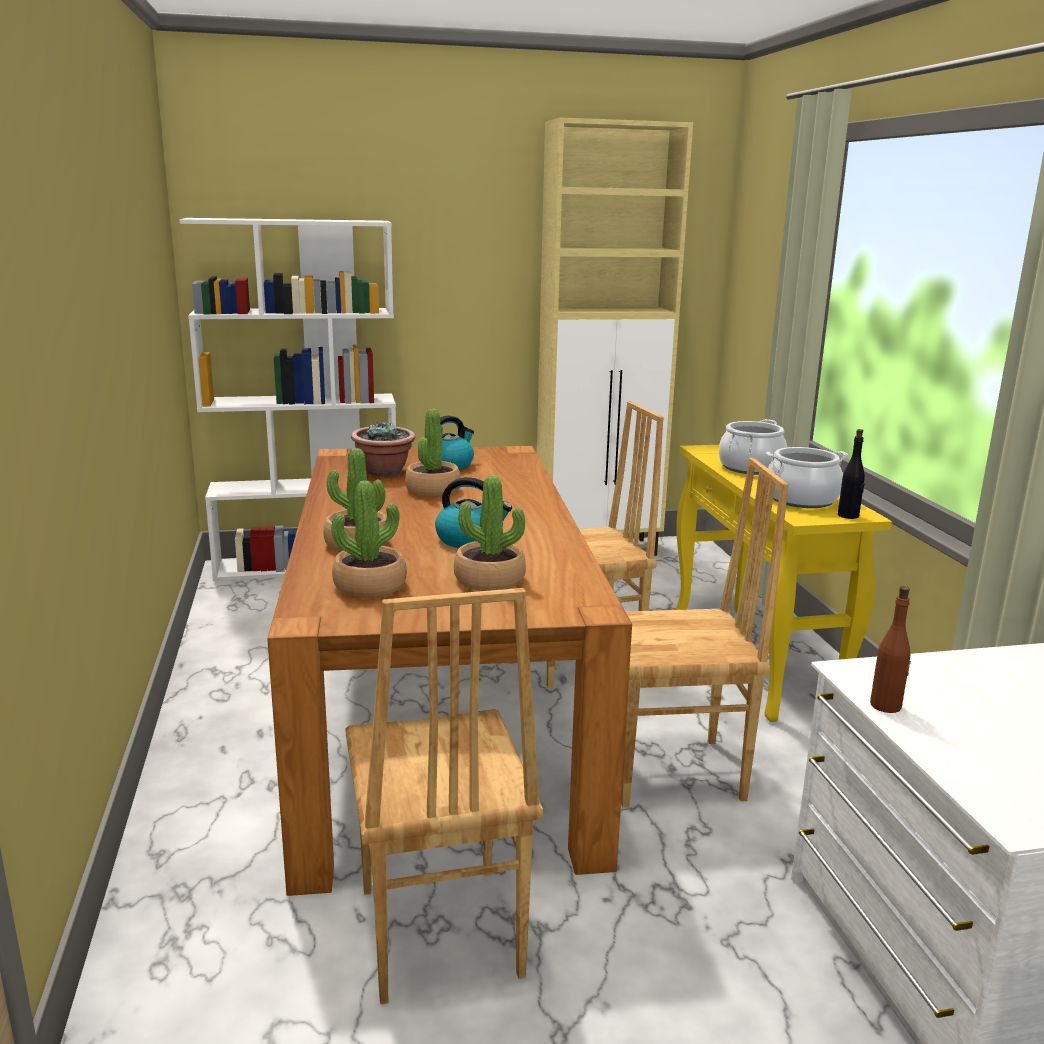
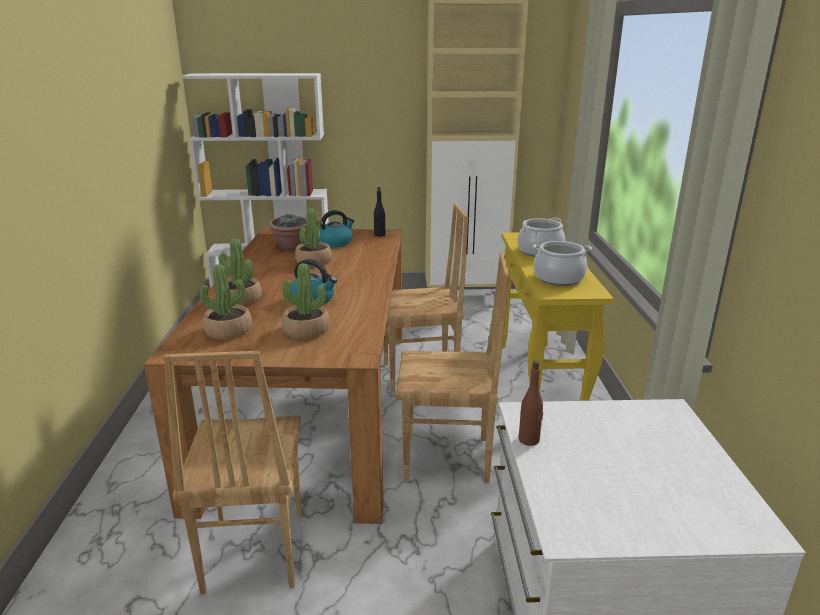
camera: 10 degrees right, 5 degrees up
black bottle [838,429,865,519] -> black bottle moved to [374,187,385,236]

